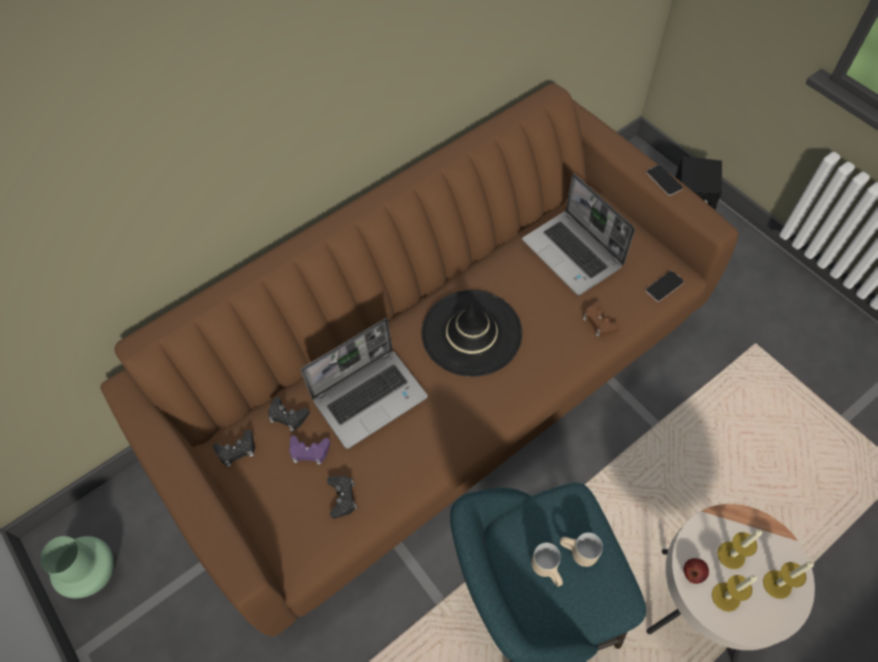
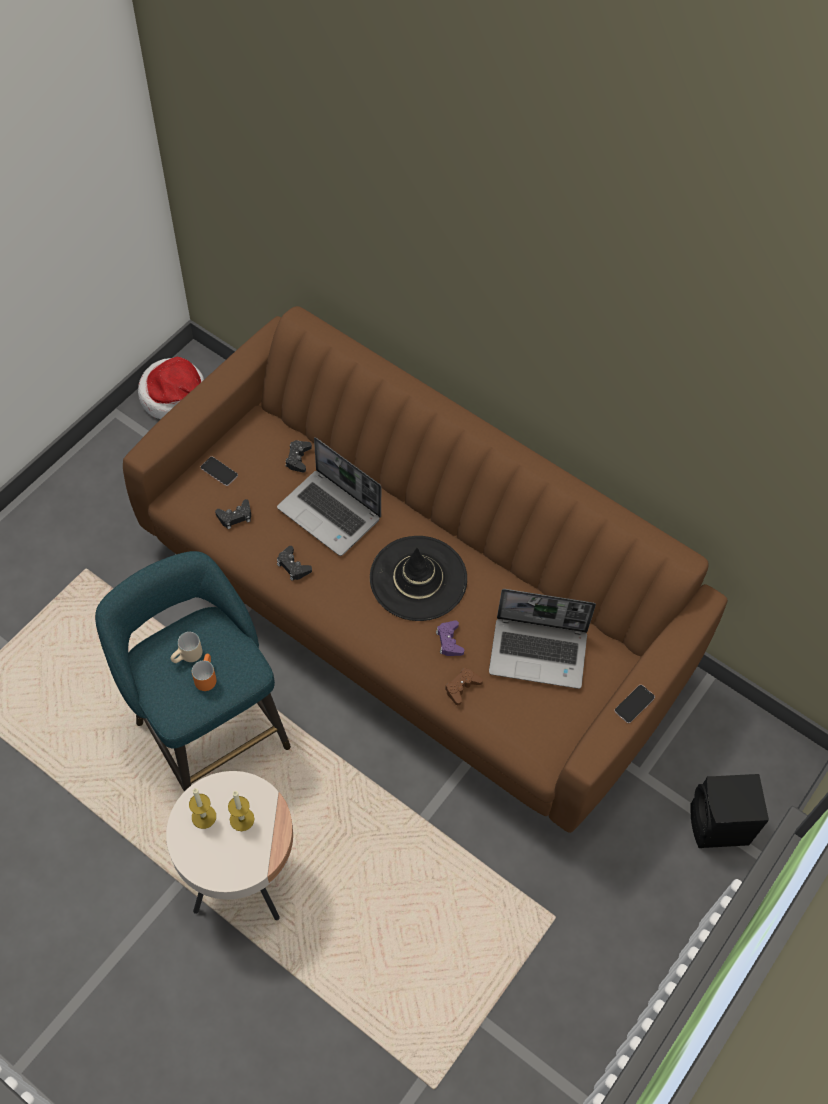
camera: 70 degrees right, 0 degrees up
green vase [40,536,114,598] -> hat [138,357,204,419]
black game controller [213,430,255,467] -> black game controller moved to [277,546,312,581]
purple game controller [289,436,330,465] -> purple game controller moved to [436,620,464,656]
laptop [522,173,635,295] -> laptop turned 120 degrees counterclockwise [489,589,596,689]
beige mug [560,533,603,567] -> orange mug [192,654,216,691]
phone [646,271,684,302] -> phone moved to [201,457,238,486]
apple [684,558,709,584] -> none
candle [763,561,814,599] -> none

